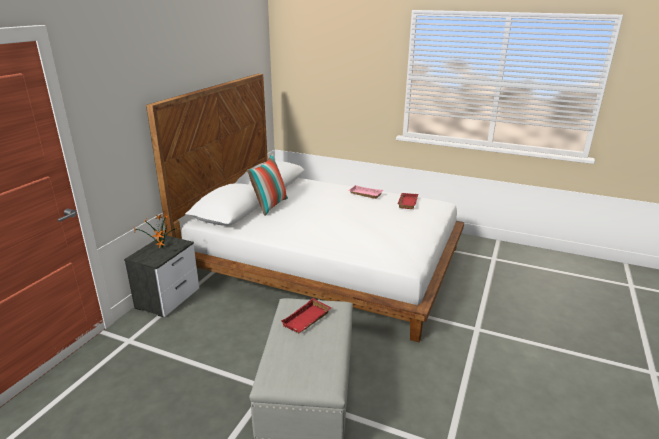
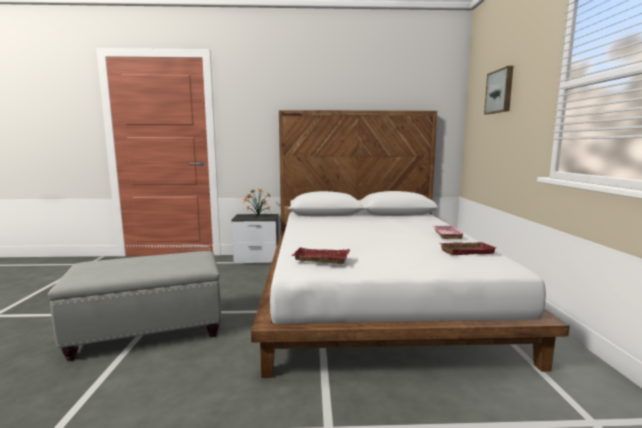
camera: 65 degrees right, 15 degrees down
pillow [247,154,288,216] -> none
red tray [281,298,332,333] -> red tray moved to [292,247,350,264]
none -> picture [484,66,513,115]

